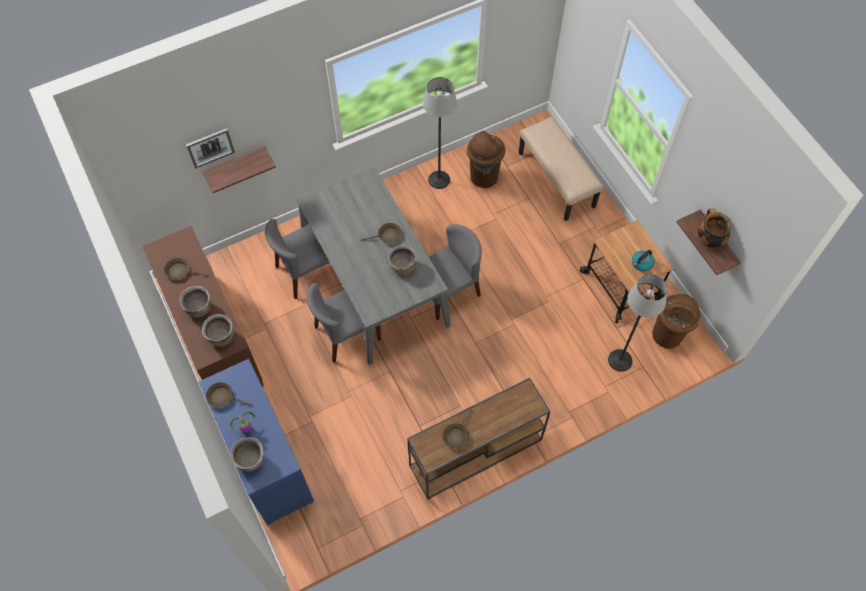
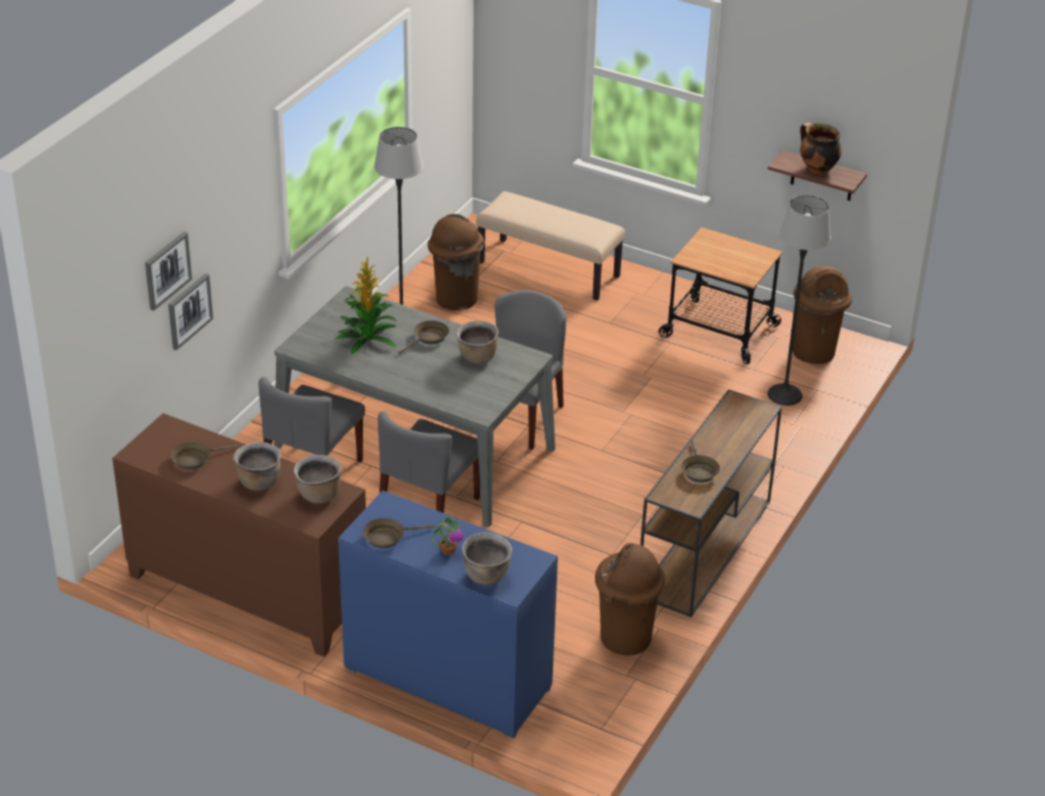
camera: 35 degrees left, 25 degrees down
shelf [202,146,276,193] -> picture [168,273,213,350]
kettle [632,250,654,272] -> none
none -> potted plant [336,257,397,354]
none -> brown trash can [595,543,665,656]

